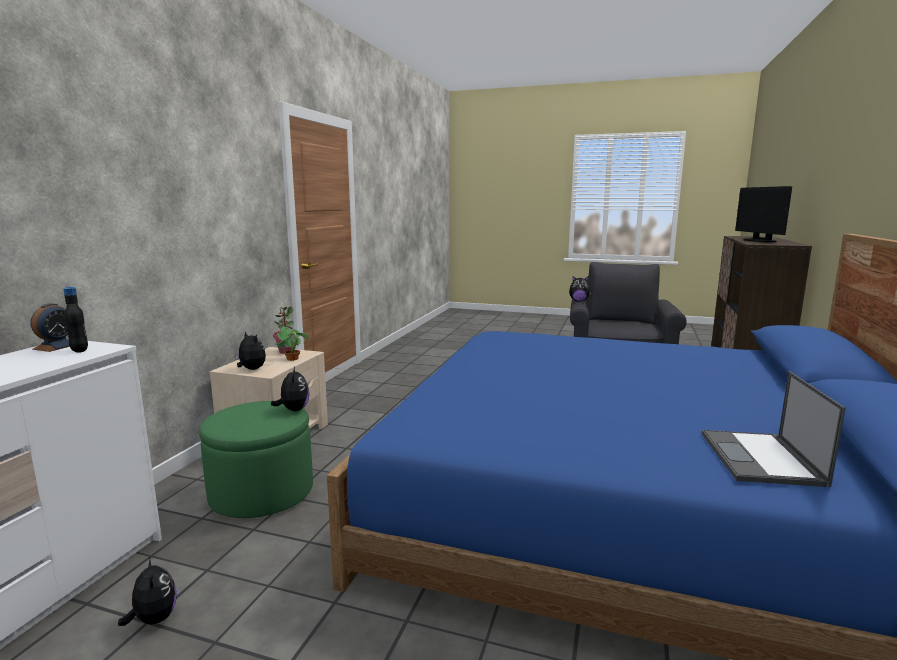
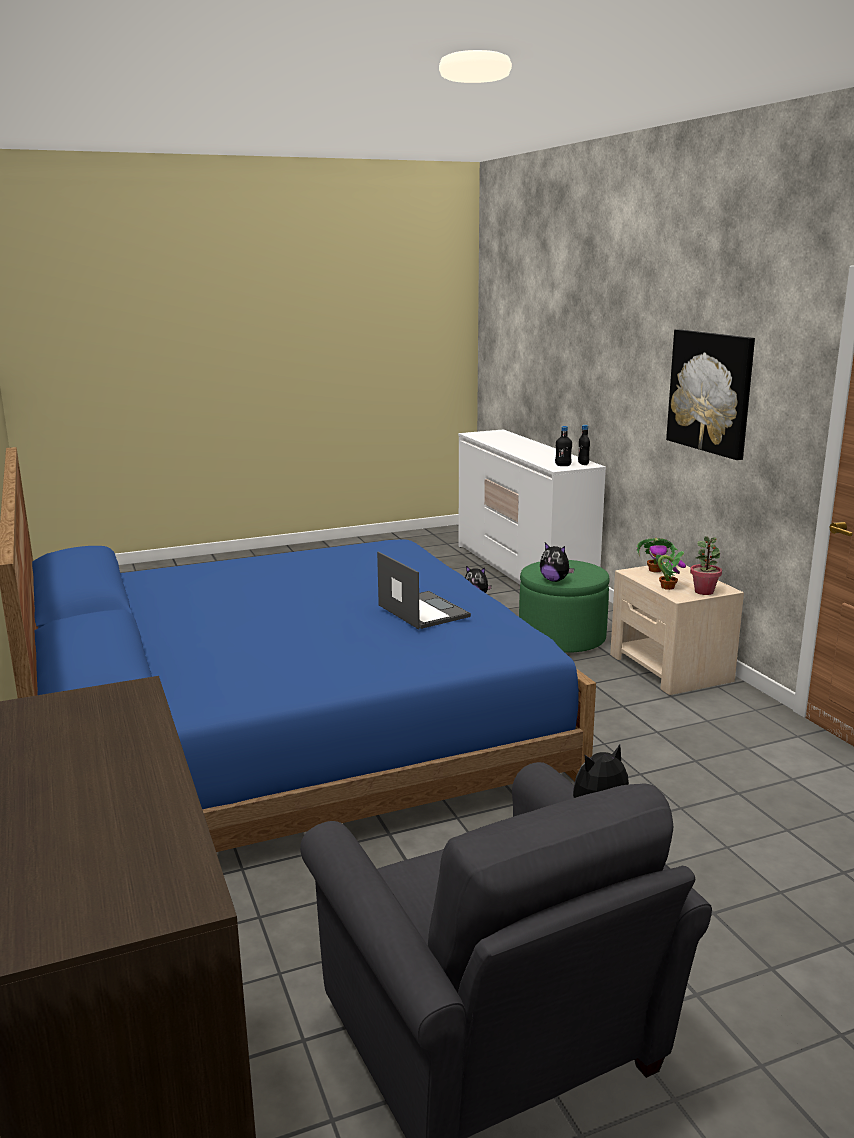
camera: 140 degrees right, 5 degrees up
alarm clock [30,303,69,352] -> black bottle [578,425,590,465]
plush toy [235,331,266,370] -> potted plant [636,538,678,573]
laptop [702,371,846,487] -> laptop moved to [377,551,471,629]
monitor [735,186,792,242] -> none
none -> picture [666,329,755,460]

